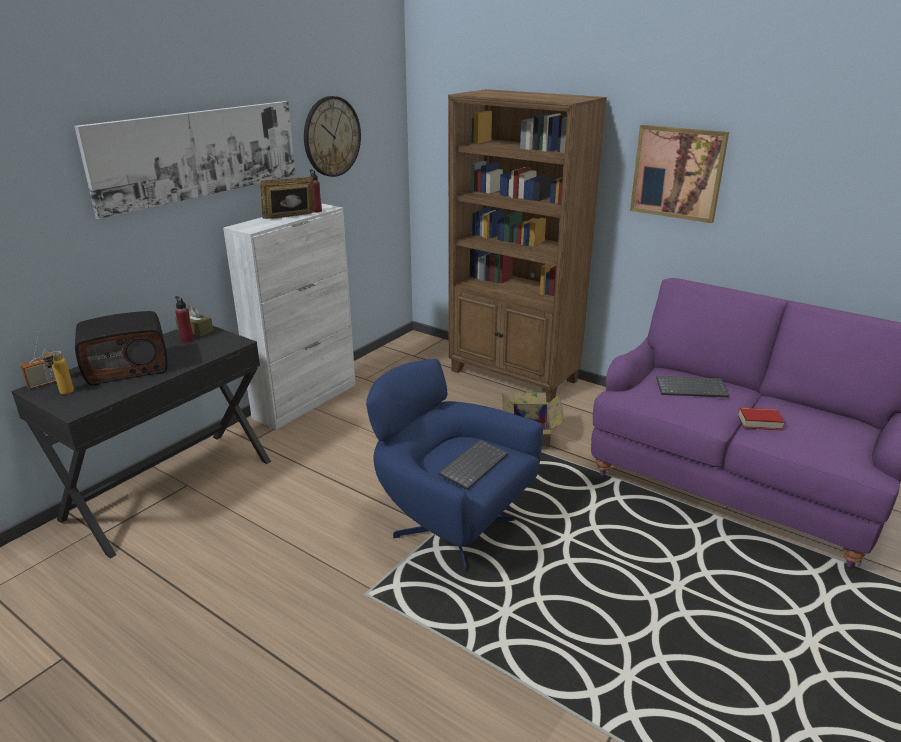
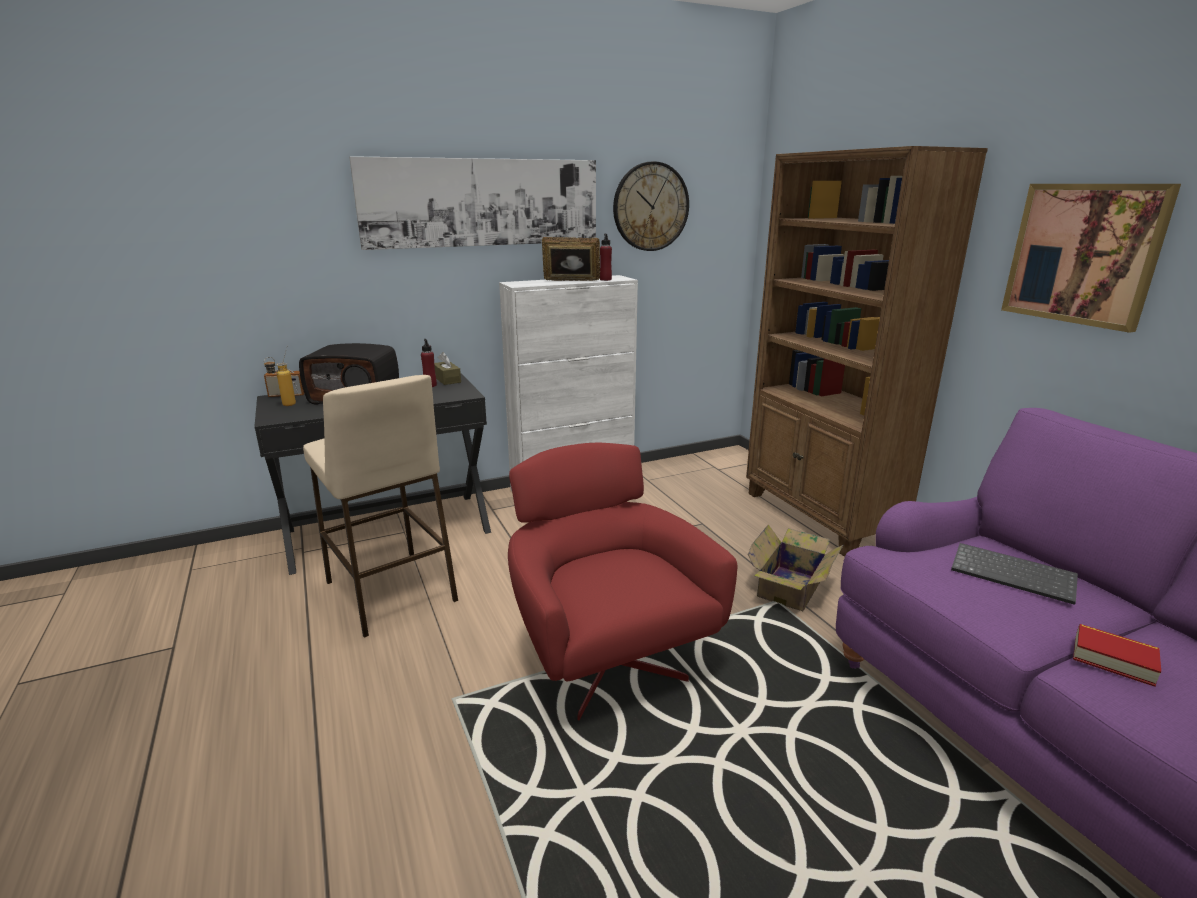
camera: 30 degrees right, 5 degrees down
blue armchair [366,359,543,572] -> red armchair [508,443,737,721]
keyboard [438,439,508,490] -> none
none -> beige stool [303,375,458,638]

